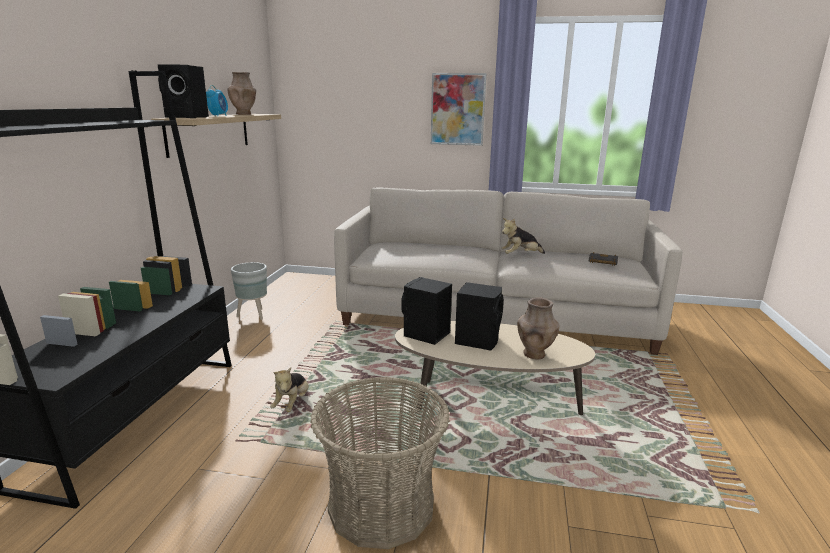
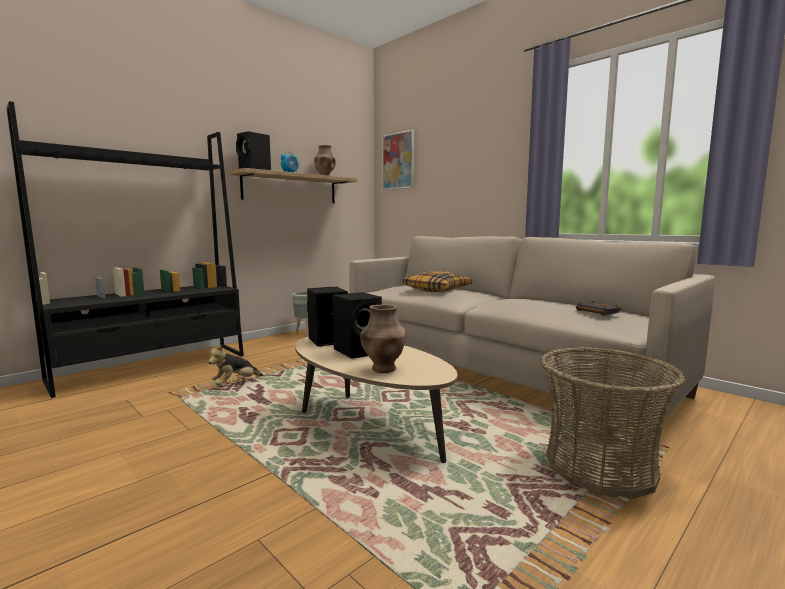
camera: 35 degrees right, 10 degrees down
basket [310,377,450,549] -> basket moved to [540,347,686,499]
picture [431,73,486,146] -> picture moved to [382,129,414,190]
plush toy [501,218,545,254] -> none
none -> pillow [403,271,472,292]

